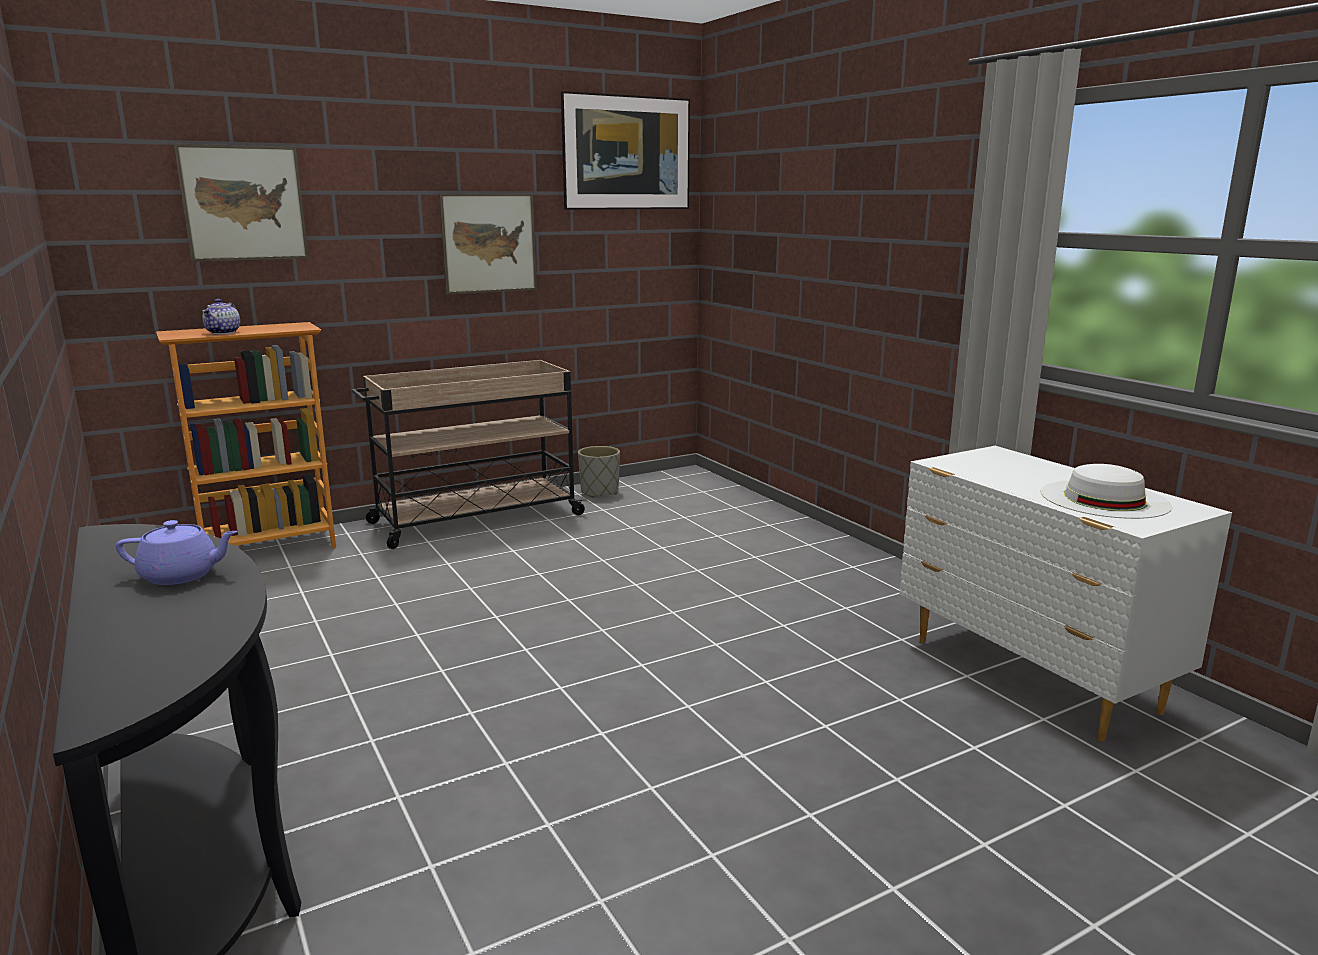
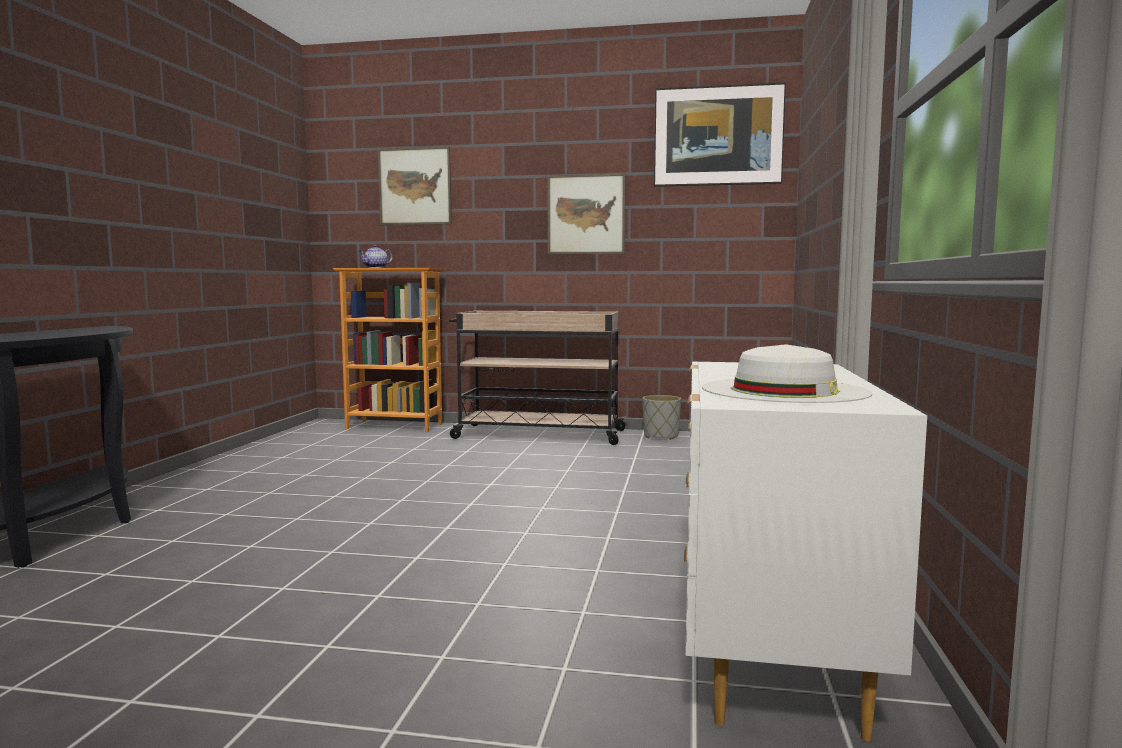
camera: 40 degrees right, 10 degrees down
purple teapot [116,520,238,585] -> none

